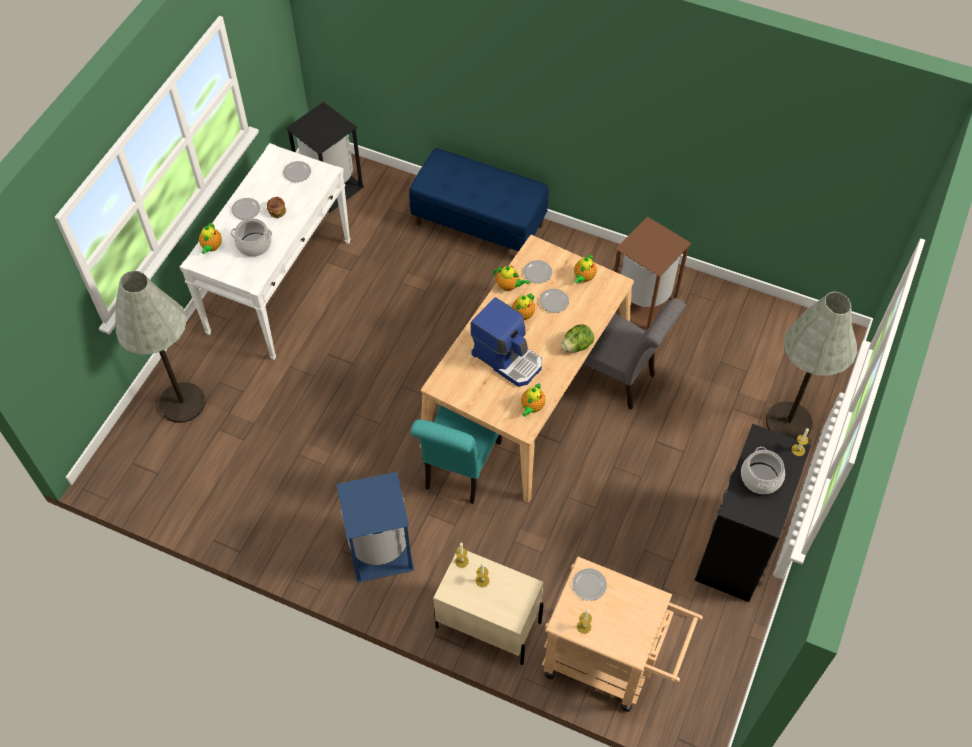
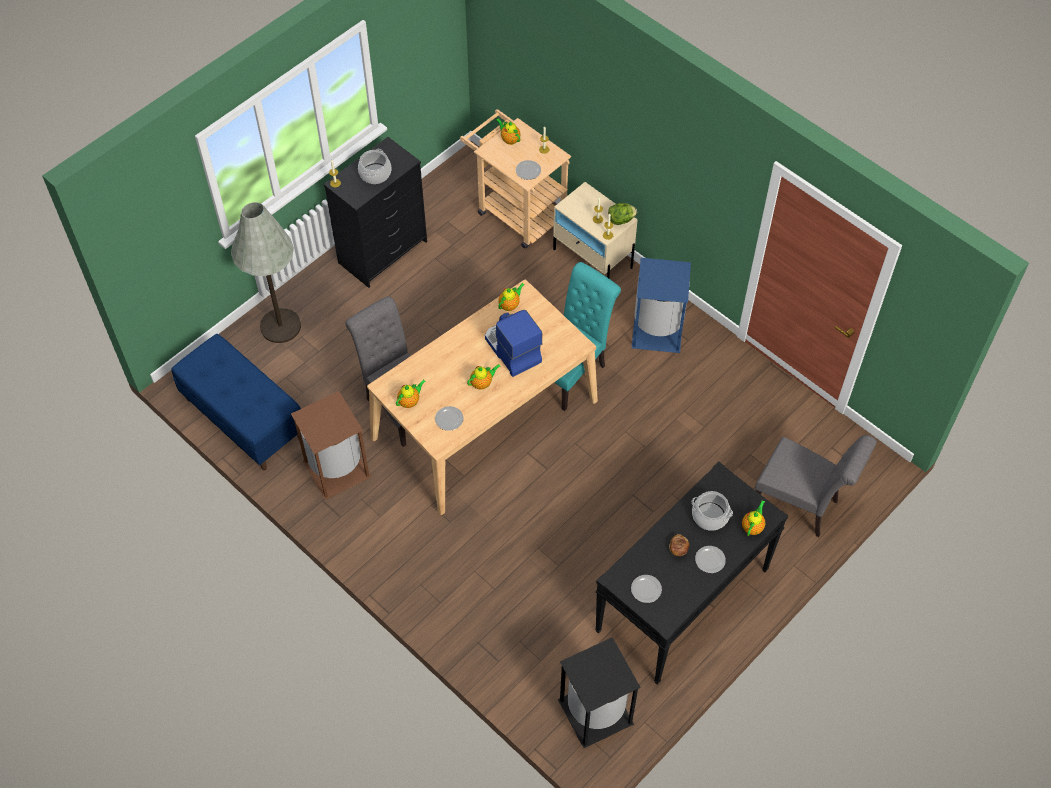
camera: 160 degrees left, 0 degrees up
grey floor lamp [115,271,205,423] -> grey chair [755,435,877,537]
white console table [180,143,350,360] -> black console table [595,461,788,685]
blue bench [409,148,549,251] -> blue bench moved to [171,334,301,471]
teapot [493,265,530,291] -> teapot moved to [496,119,520,145]
plate [539,289,569,313] -> none
lettuce [561,324,594,352] -> lettuce moved to [608,203,637,225]

